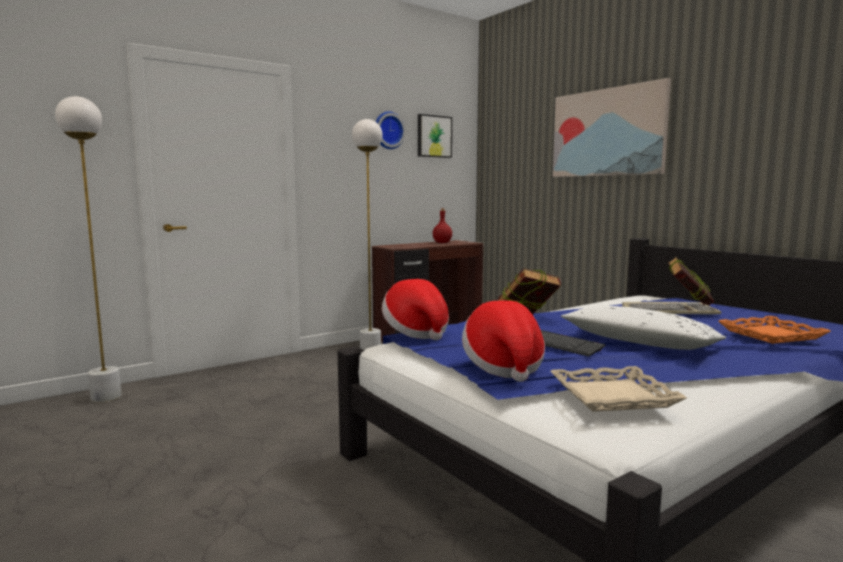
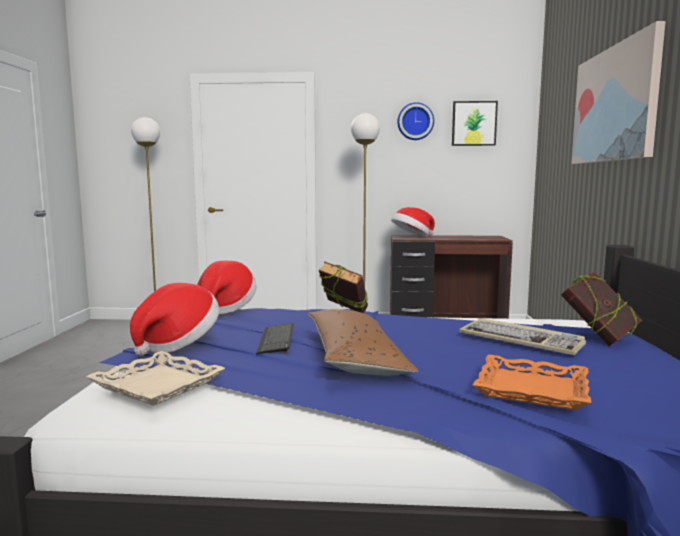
camera: 40 degrees right, 0 degrees up
red bottle [433,208,452,243] -> none
white pillow [561,306,726,350] -> brown pillow [308,309,419,375]
none -> hat [391,207,435,237]

